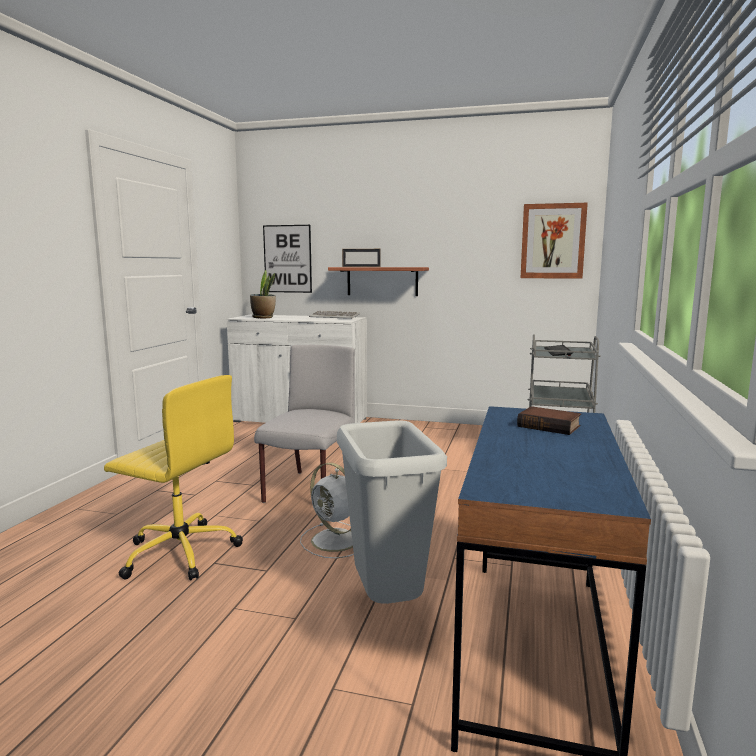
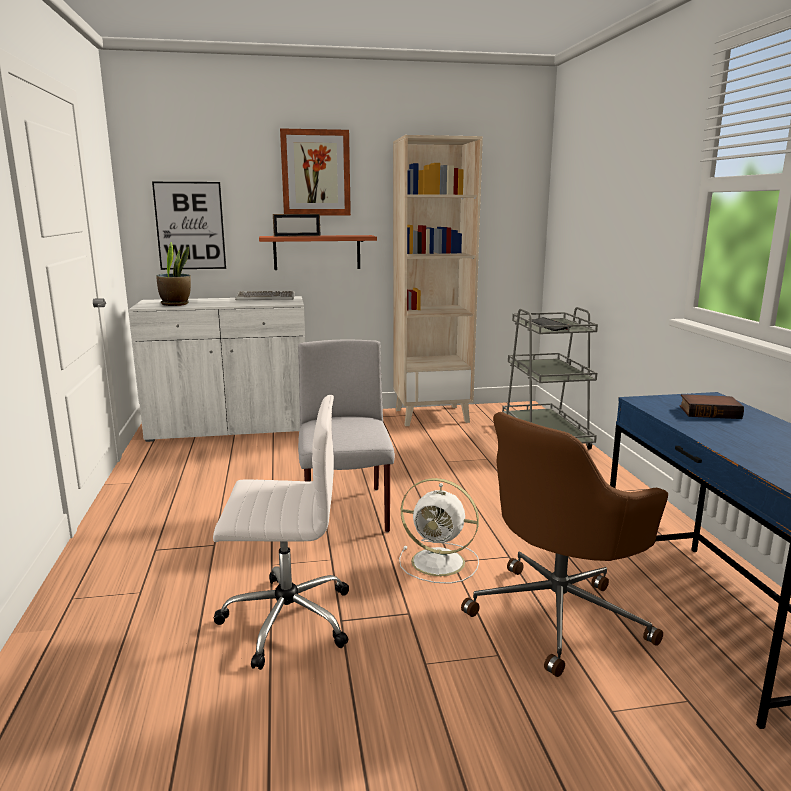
camera: 25 degrees left, 5 degrees up
yellow office chair [104,375,243,581] -> white office chair [213,395,349,670]
grey trash can [337,420,447,604] -> brown office chair [461,412,668,677]
picture [521,203,588,279] -> picture moved to [280,128,351,216]
none -> beige bookcase [393,135,483,426]

